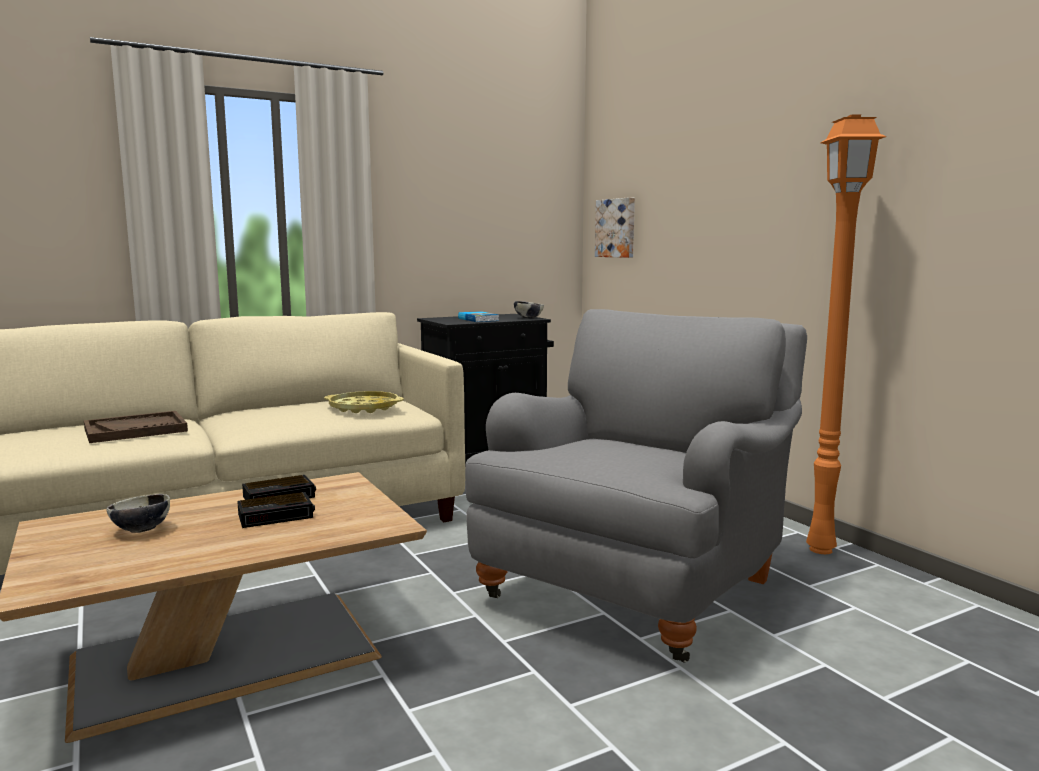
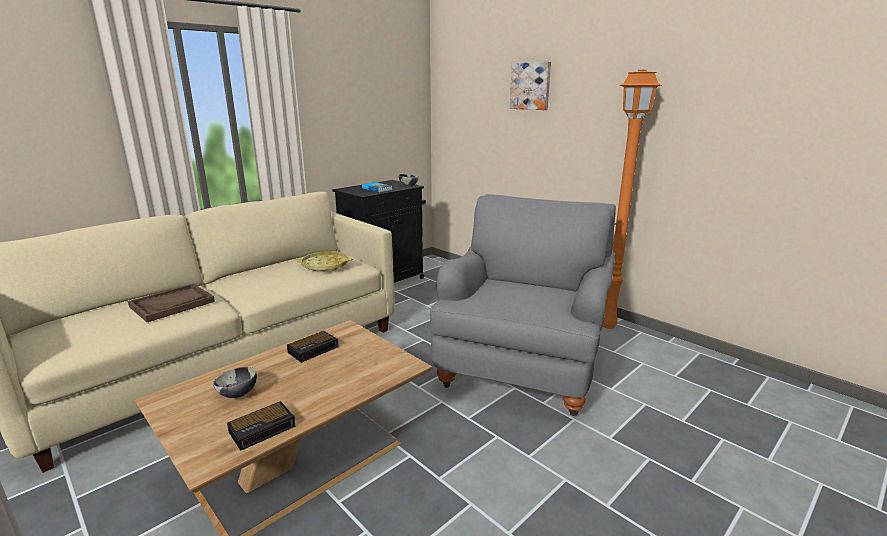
camera: 15 degrees left, 10 degrees up
alarm clock [237,492,315,528] -> alarm clock moved to [227,401,296,451]
picture [595,197,635,258] -> picture moved to [510,62,551,110]

